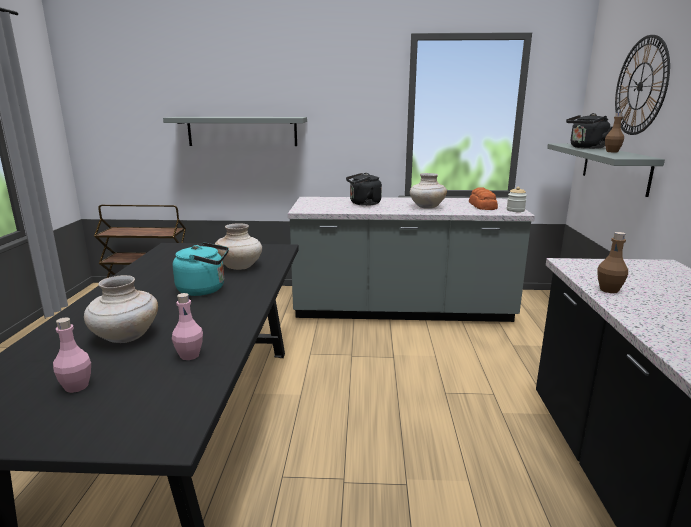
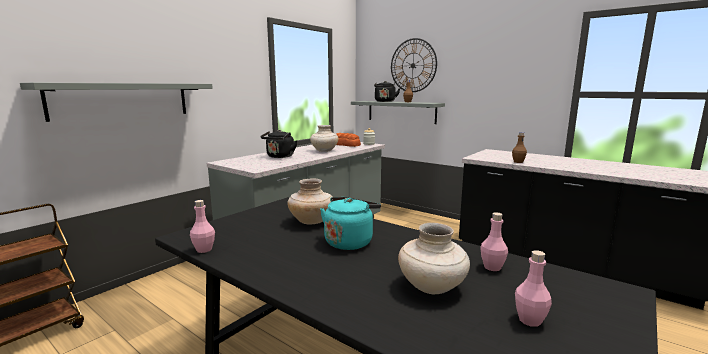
camera: 55 degrees left, 5 degrees down
none -> pink bottle [190,200,215,253]

